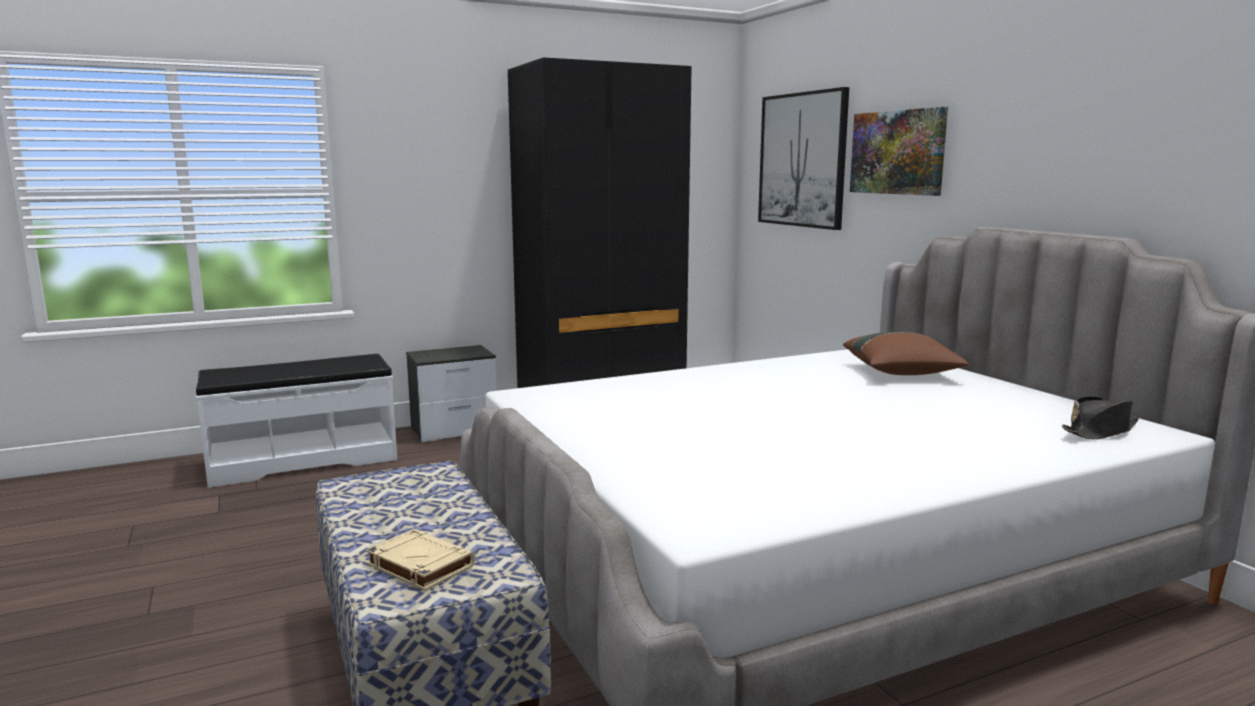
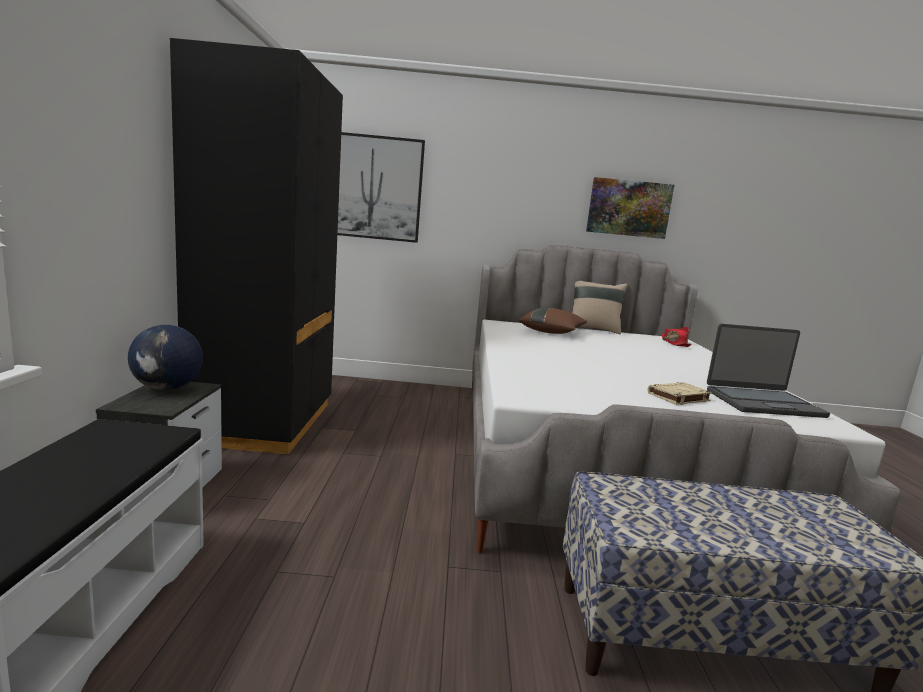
camera: 65 degrees left, 0 degrees up
beige book [366,529,475,591] -> beige book moved to [648,382,712,405]
picture [850,107,948,196] -> picture moved to [586,177,674,239]
black hat [1062,396,1139,440] -> red hat [662,327,691,347]
none -> globe [128,325,203,390]
none -> beige pillow [572,281,627,335]
none -> laptop [707,324,830,418]

